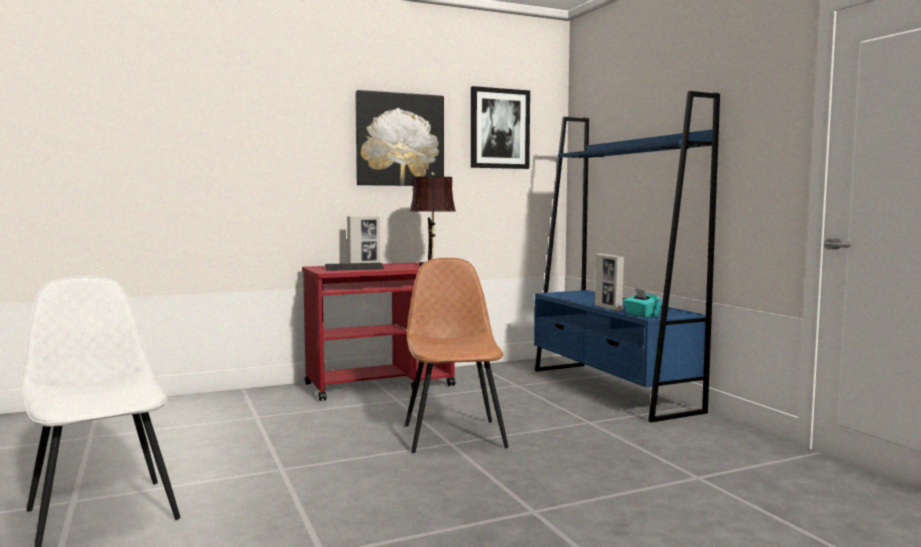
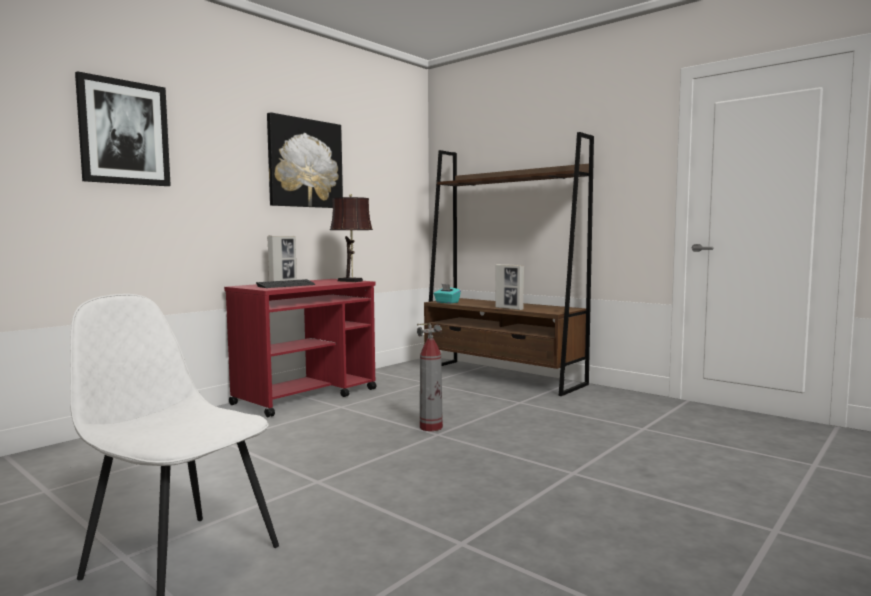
camera: 25 degrees left, 0 degrees up
brown chair [405,258,509,453] -> fire extinguisher [417,323,443,431]
picture [471,86,530,169] -> picture moved to [75,71,171,186]
blue bookcase [534,91,720,422] -> brown bookcase [424,132,594,396]
turquoise tissue box [623,288,662,317] -> turquoise tissue box moved to [434,284,461,304]

